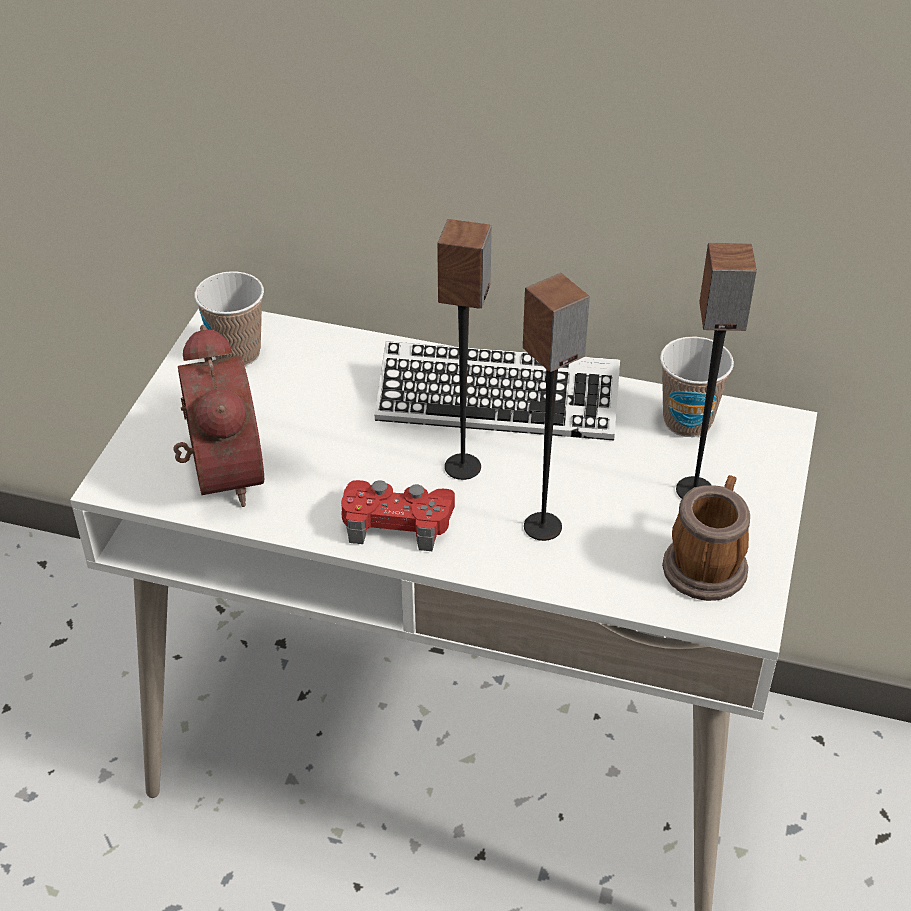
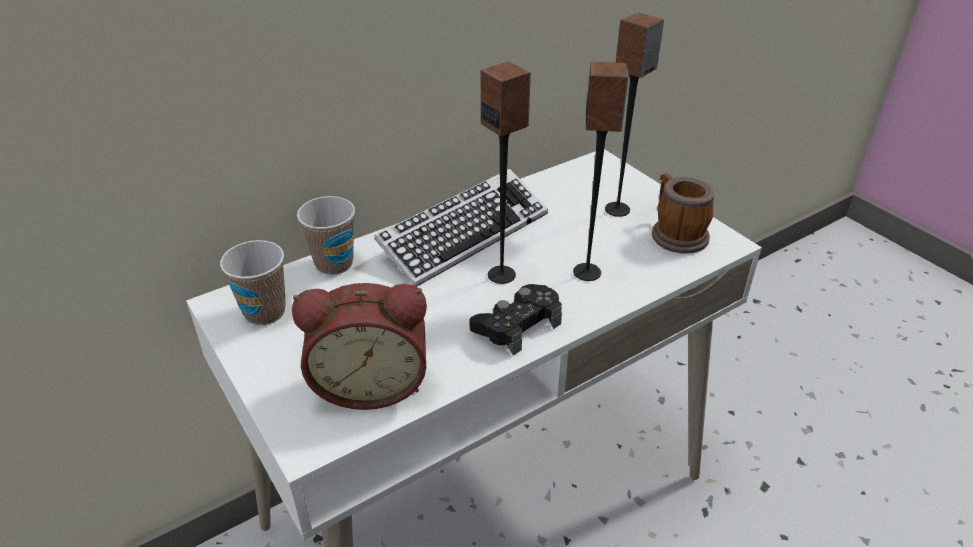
camera: 50 degrees left, 5 degrees down
alarm clock [174,325,264,507] -> alarm clock turned 150 degrees clockwise [292,283,427,410]
red game controller [341,480,455,551] -> black game controller [469,284,562,355]
cup [660,336,734,437] -> cup moved to [297,196,355,275]

